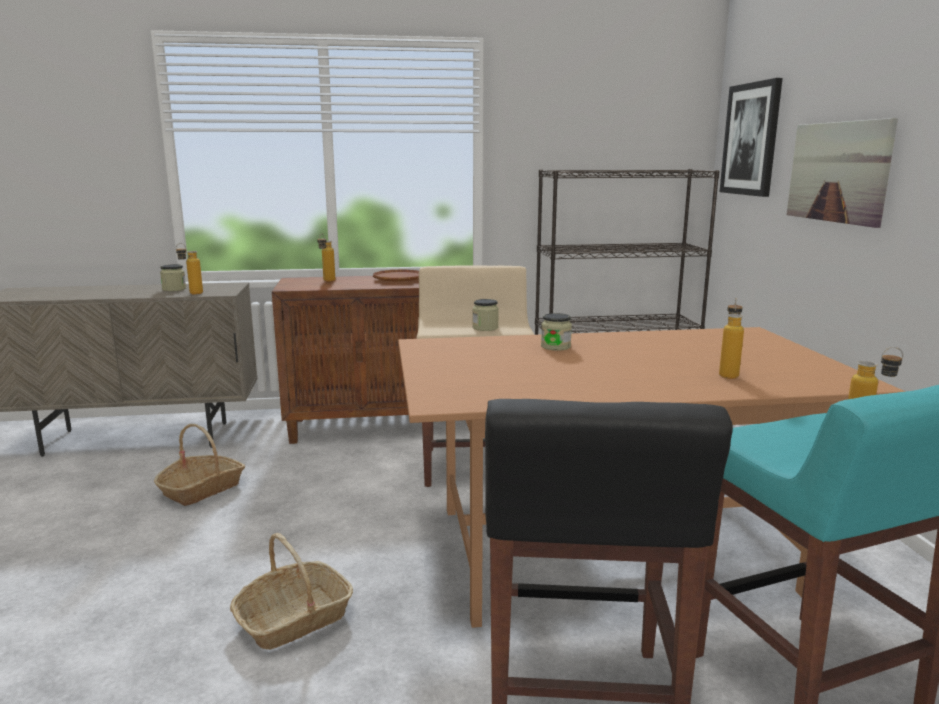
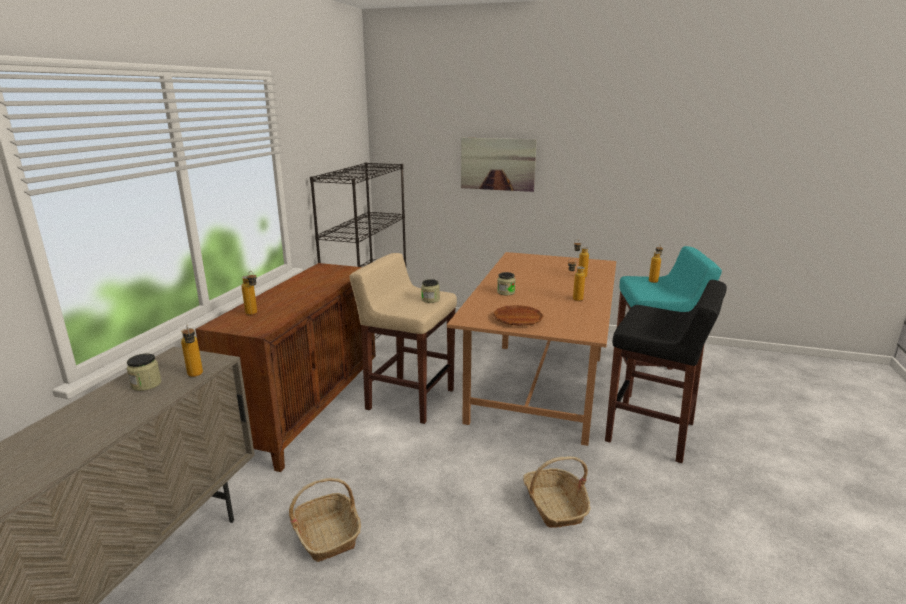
camera: 65 degrees left, 5 degrees up
brown plate [373,270,419,282] -> brown plate moved to [493,305,543,326]
picture [720,78,783,197] -> none
none -> bottle [568,258,585,301]

